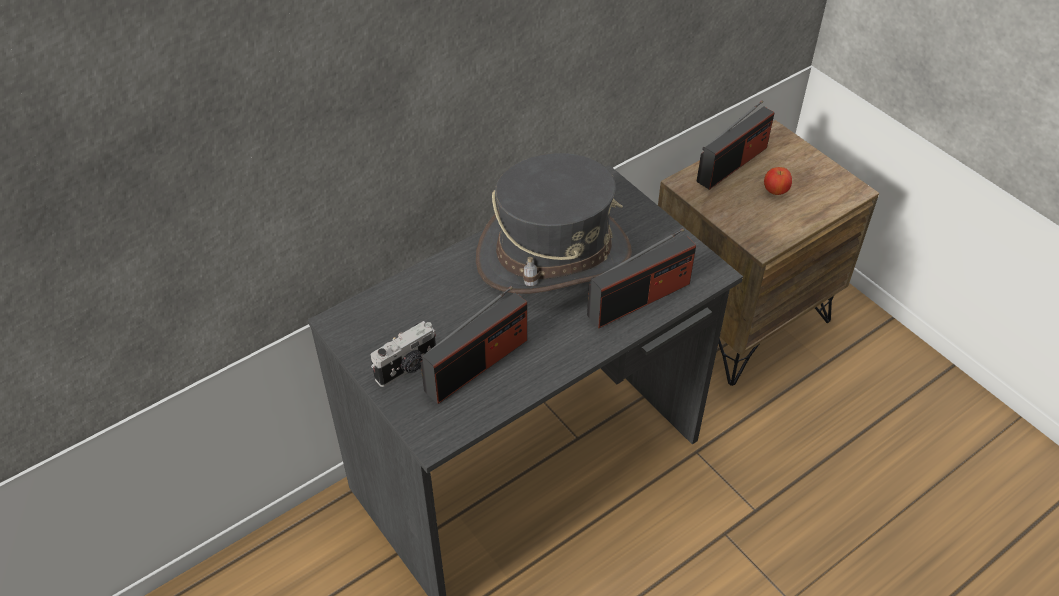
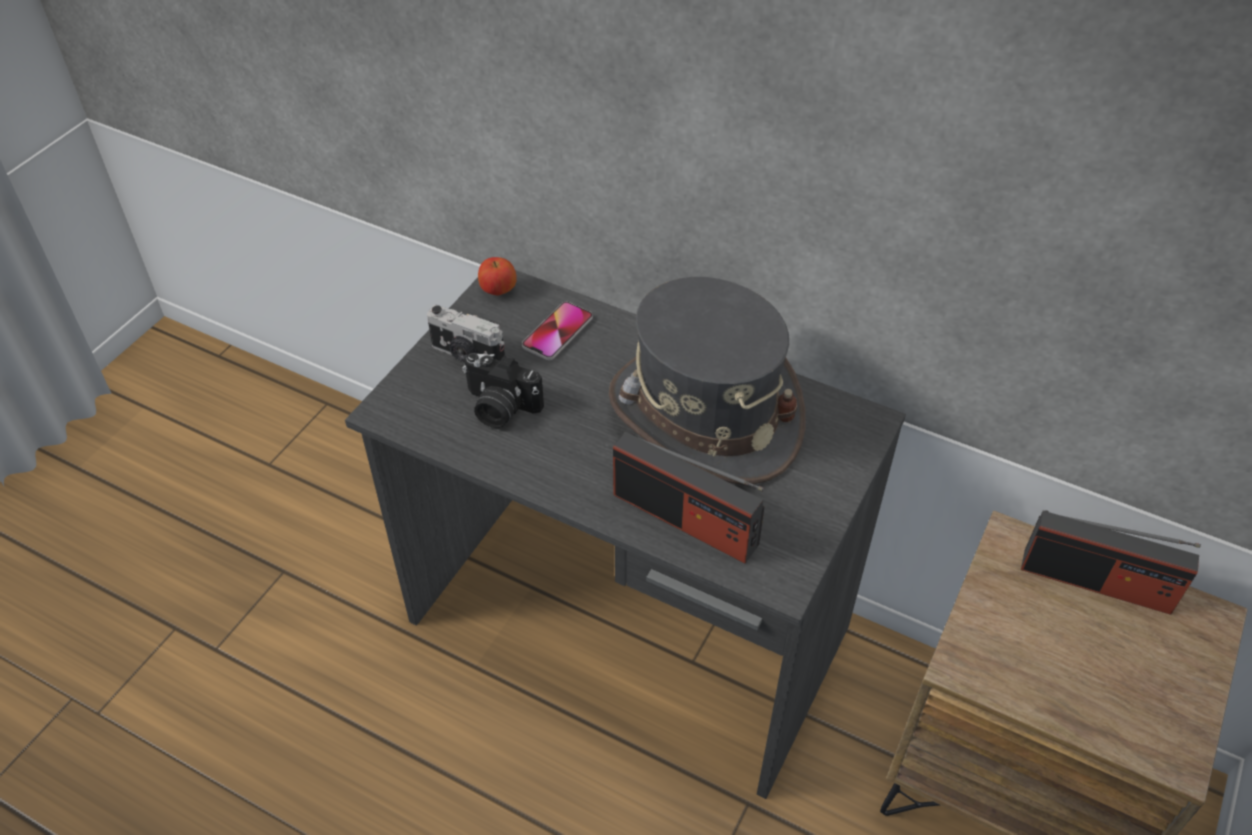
camera: 65 degrees right, 0 degrees up
radio [420,286,527,404] -> camera [462,353,544,428]
apple [764,167,792,195] -> apple moved to [478,257,517,295]
none -> phone [522,302,593,360]

